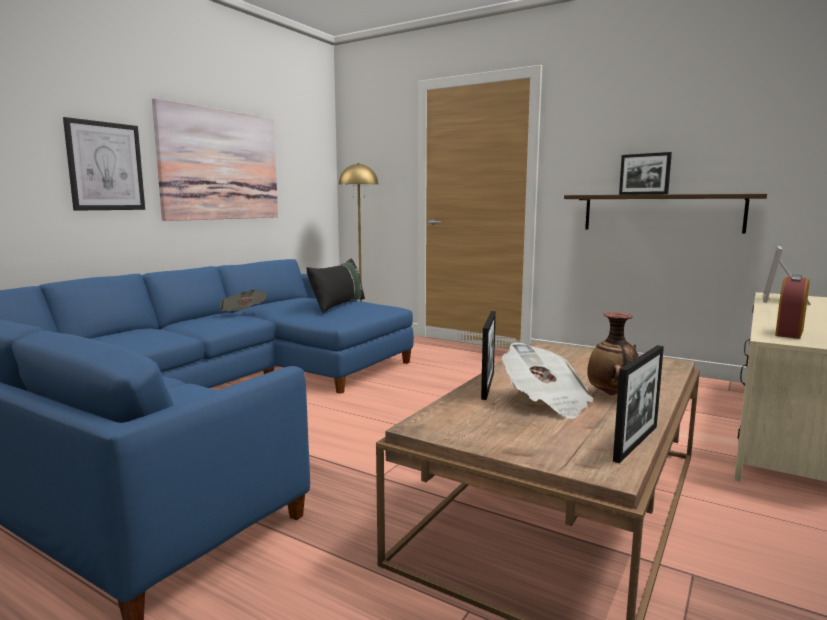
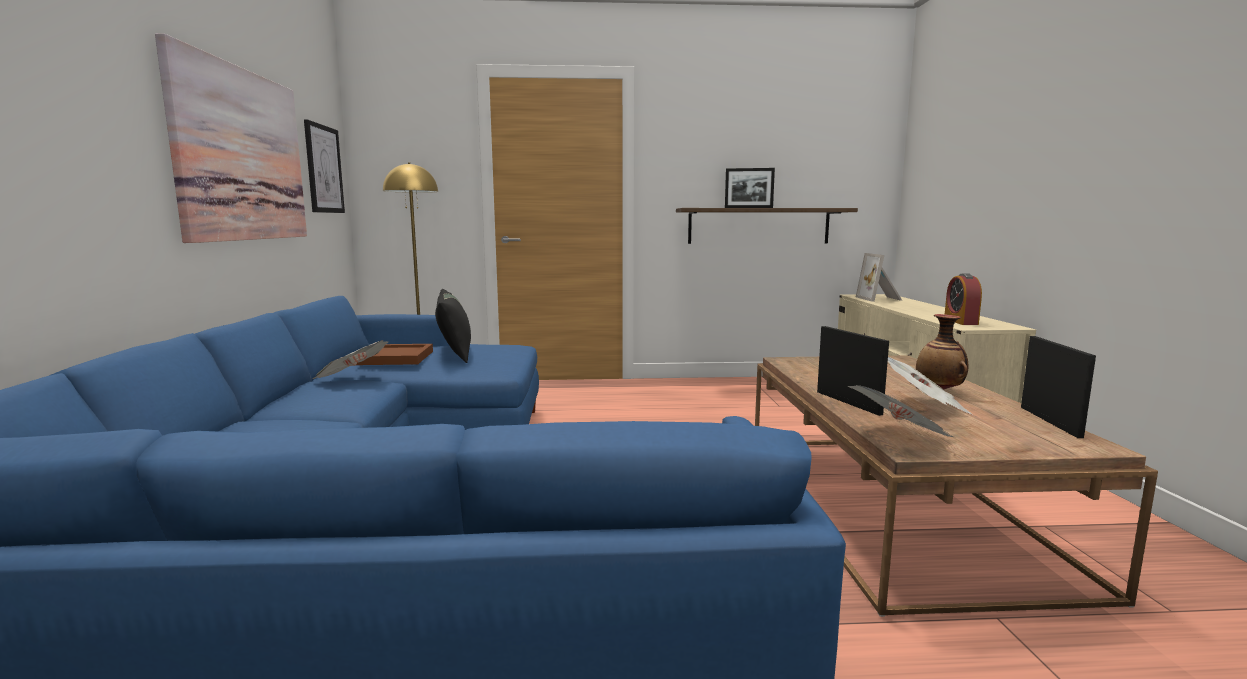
camera: 35 degrees left, 0 degrees up
picture [63,117,145,211] -> picture moved to [304,119,345,213]
none -> brown tray [356,344,433,365]
none -> newspaper [848,385,954,437]

